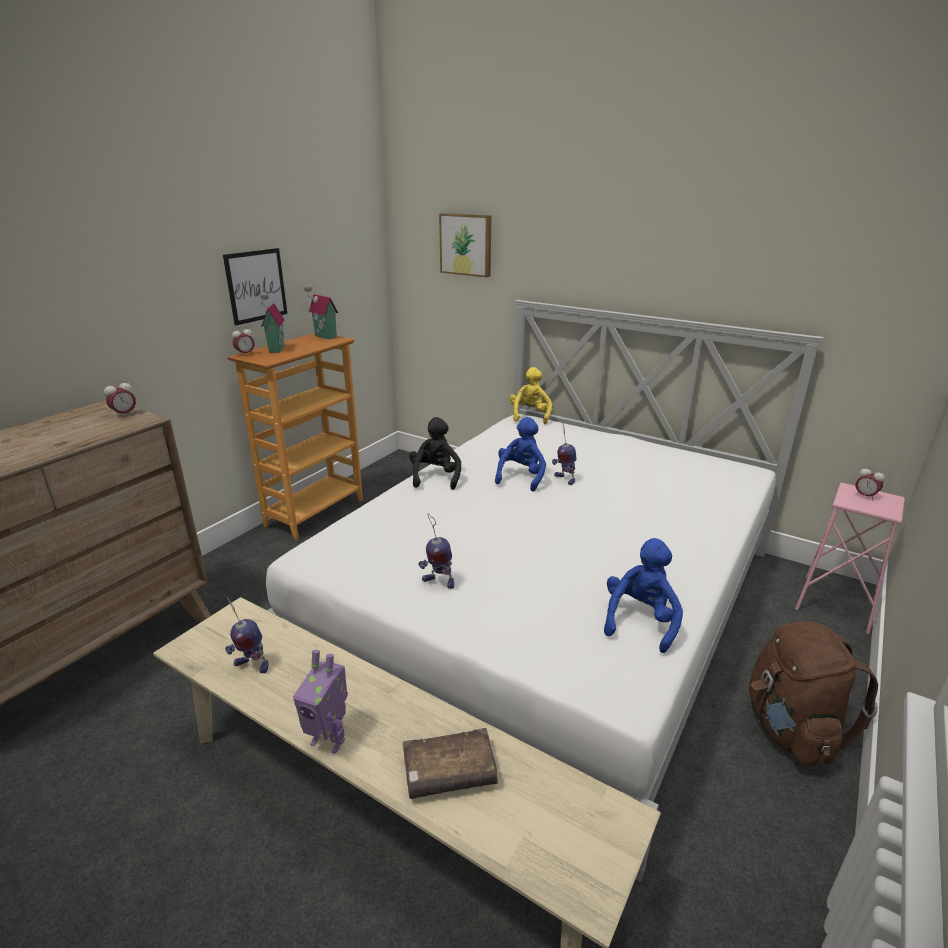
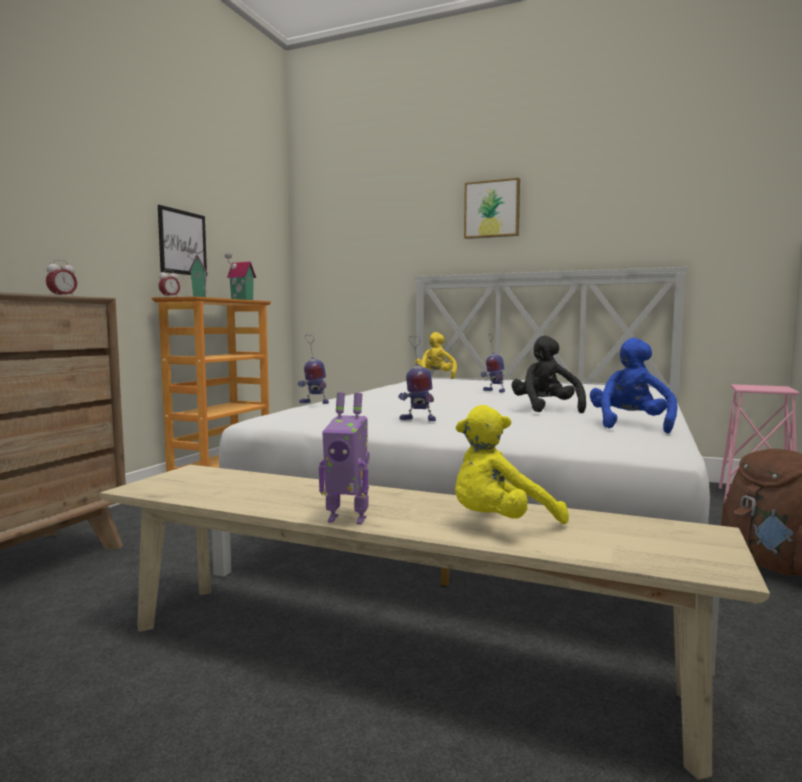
camera: 10 degrees left, 20 degrees down
toy robot [225,597,269,673] -> toy robot moved to [298,334,329,404]
brown book [402,728,498,799] -> yellow plush toy [455,405,569,524]
black plush toy [409,417,461,490] -> black plush toy moved to [511,336,586,413]
picture [439,213,491,277] -> picture moved to [464,178,520,239]
blue plush toy [495,417,546,491] -> none
alarm clock [855,466,885,500] -> none

